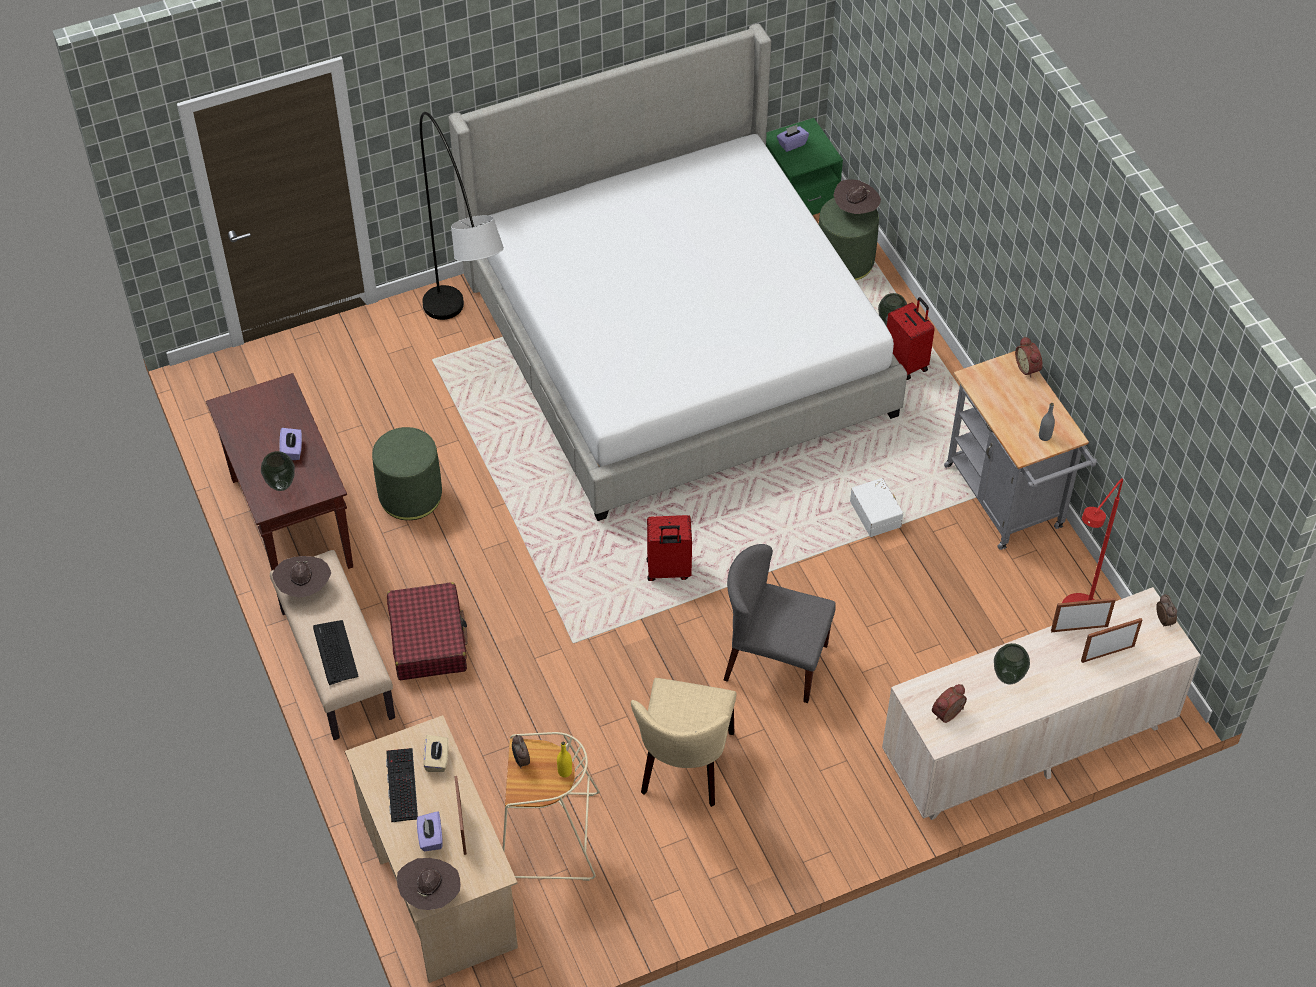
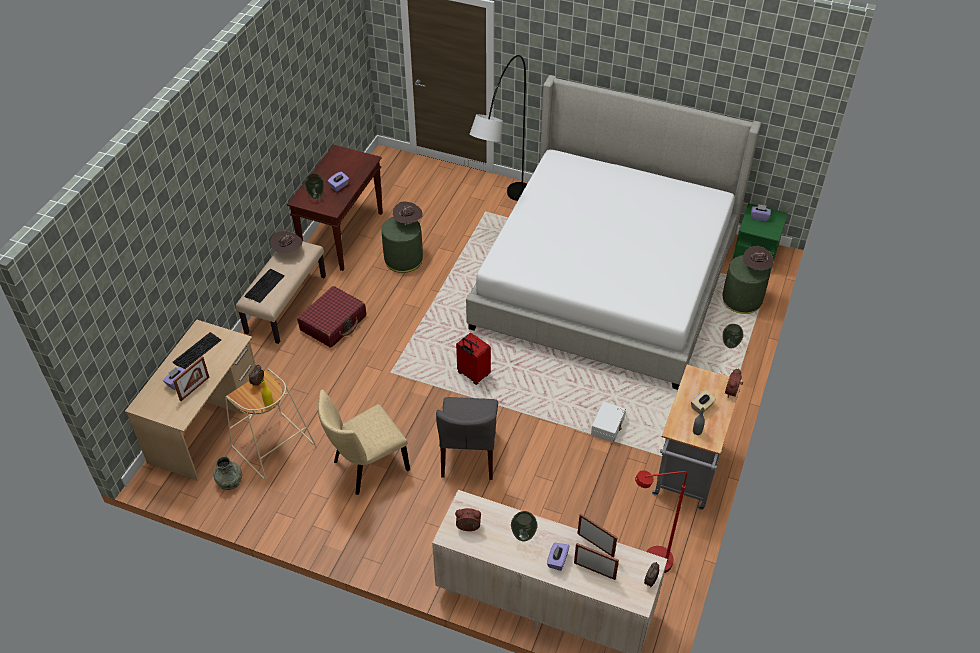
camera: 45 degrees right, 5 degrees down
brown hat [397,858,461,910] -> brown hat moved to [393,202,423,225]
beige tissue box [423,735,449,772] -> beige tissue box moved to [691,389,716,414]
grey chair [724,544,836,703] -> grey chair turned 150 degrees counterclockwise [436,397,498,480]
red suitcase [887,297,935,380] -> none
none -> grey vase [214,456,242,490]
none -> purple tissue box [547,543,569,571]

